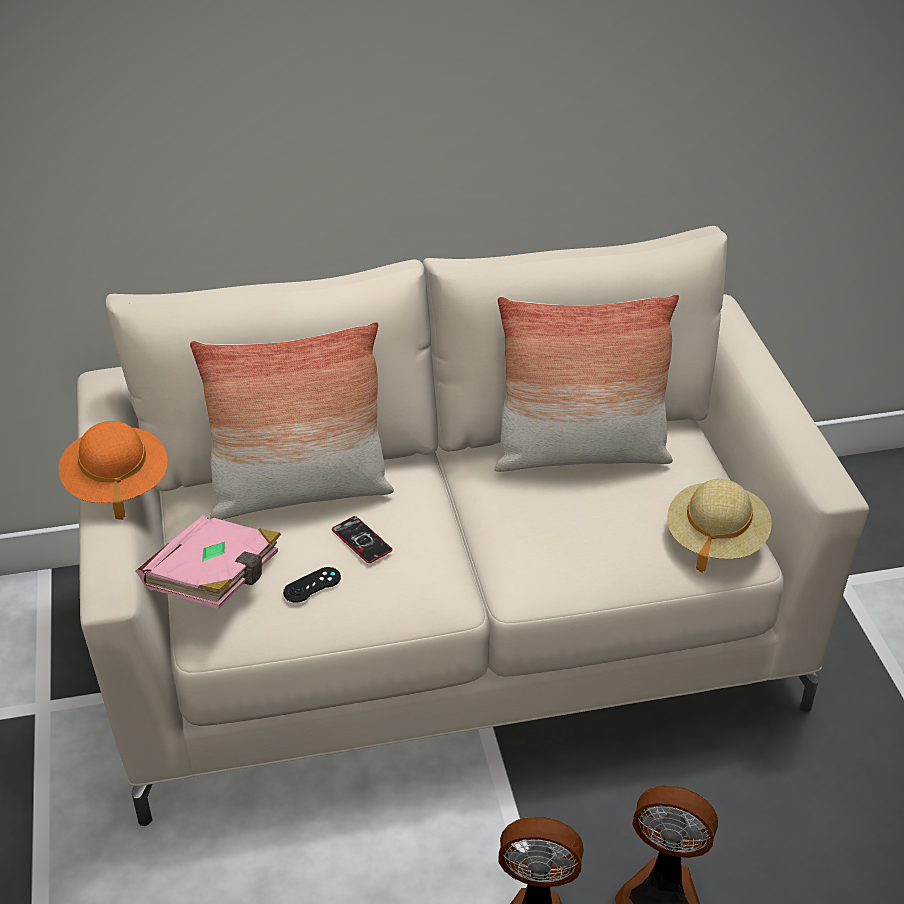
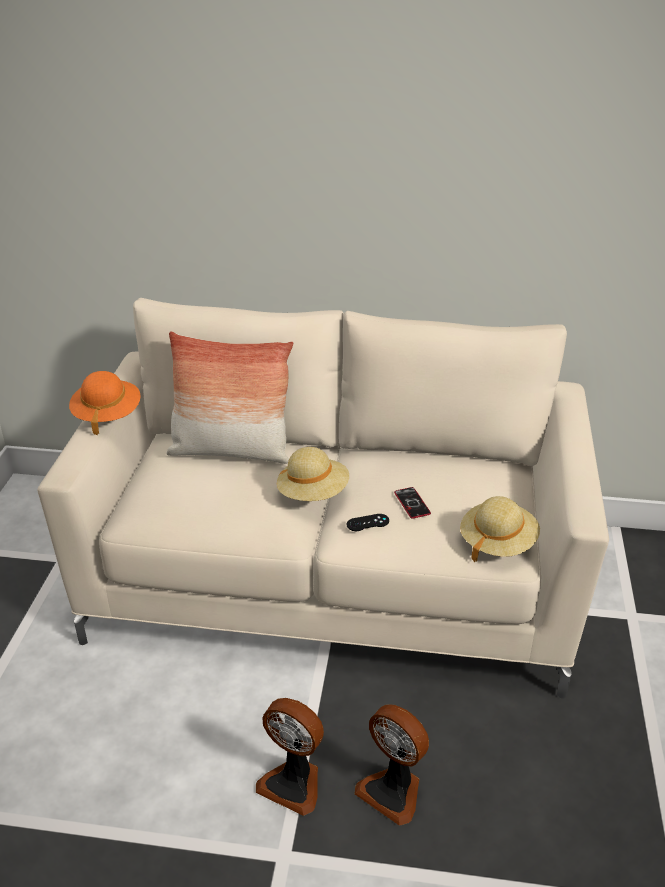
camera: 20 degrees right, 5 degrees down
pink book [135,515,281,609] -> none
black game controller [283,567,341,603] -> black game controller moved to [347,514,389,531]
phone [332,516,392,563] -> phone moved to [394,487,431,519]
pillow [494,294,679,472] -> none
none -> beige hat [277,447,349,501]

